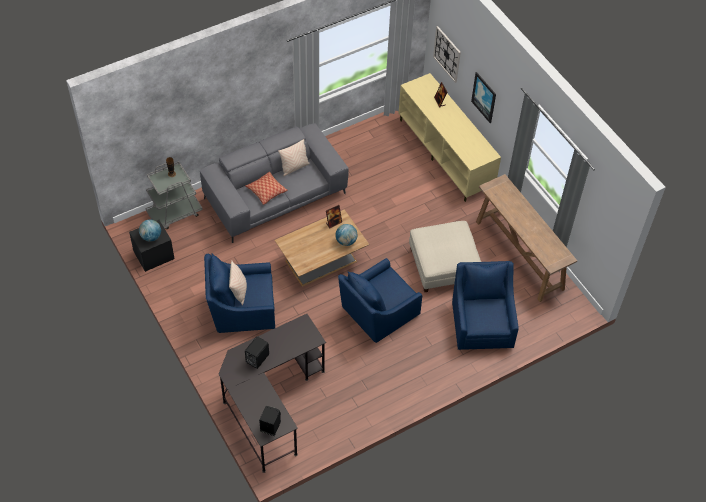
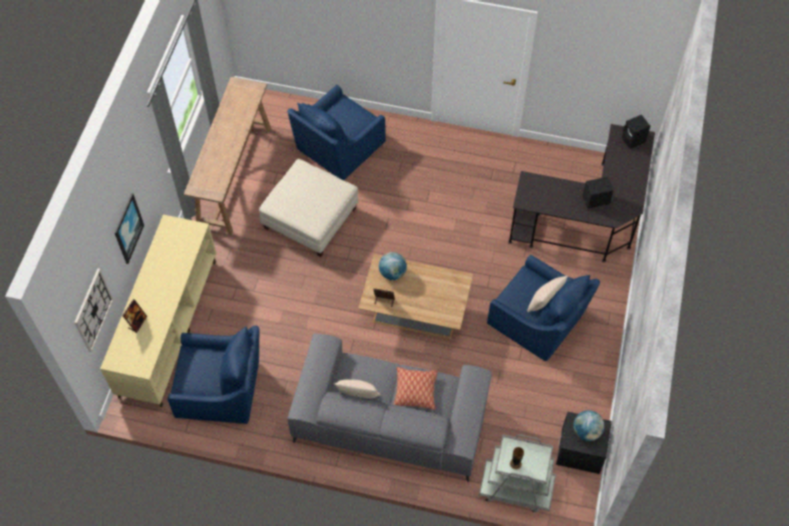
camera: 135 degrees left, 5 degrees up
blue armchair [338,258,422,343] -> blue armchair moved to [168,326,259,424]

